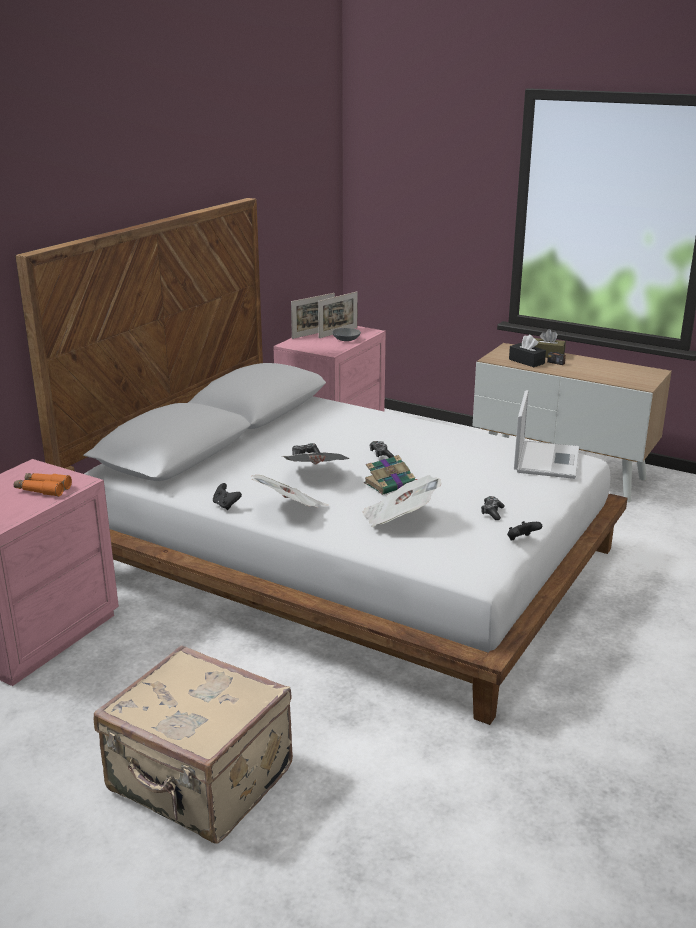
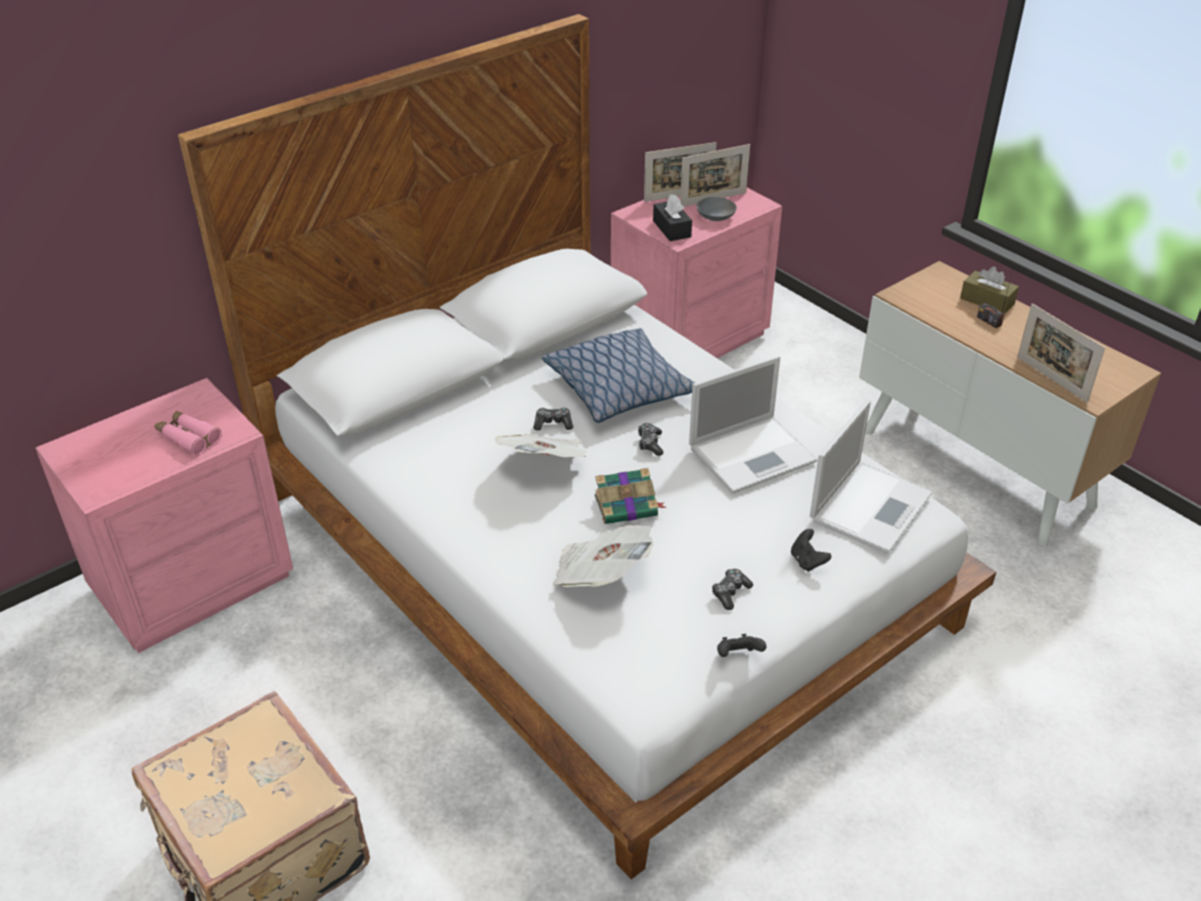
camera: 20 degrees right, 15 degrees up
orange binoculars [14,473,72,497] -> pink binoculars [155,411,222,455]
black game controller [213,483,242,510] -> black game controller moved to [791,529,831,572]
newspaper [252,475,329,507] -> none
black tissue box [509,335,546,367] -> black tissue box moved to [653,194,692,241]
none -> pillow [542,328,695,423]
none -> laptop [689,356,818,494]
none -> picture frame [1018,303,1105,402]

